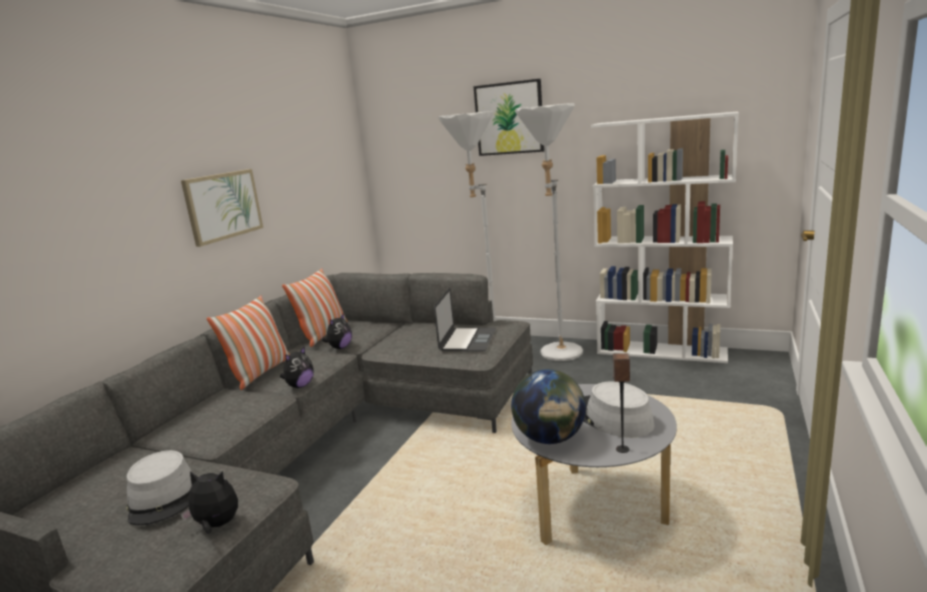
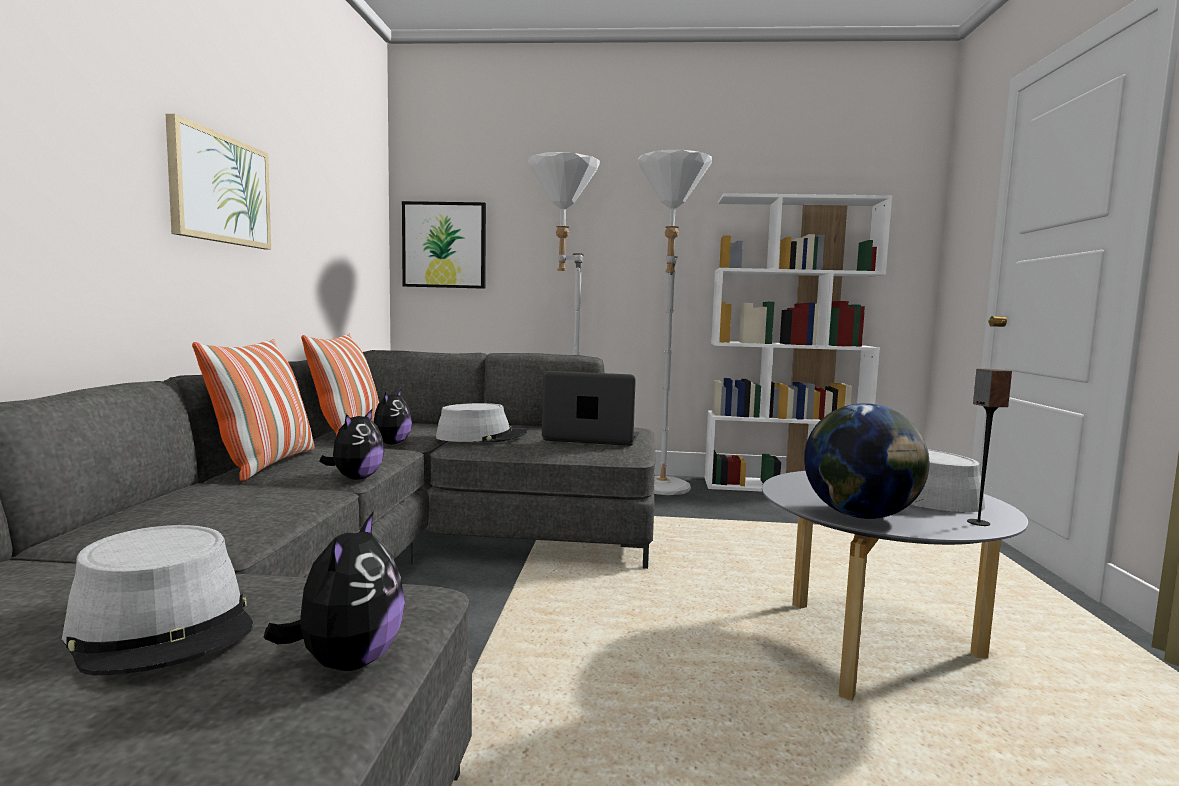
camera: 20 degrees left, 10 degrees down
plush toy [180,471,238,534] -> plush toy turned 105 degrees clockwise [263,511,405,671]
laptop [434,288,496,351] -> laptop turned 75 degrees counterclockwise [542,371,639,446]
picture [474,79,544,156] -> picture moved to [402,201,486,289]
none -> grey hat [436,403,527,442]

